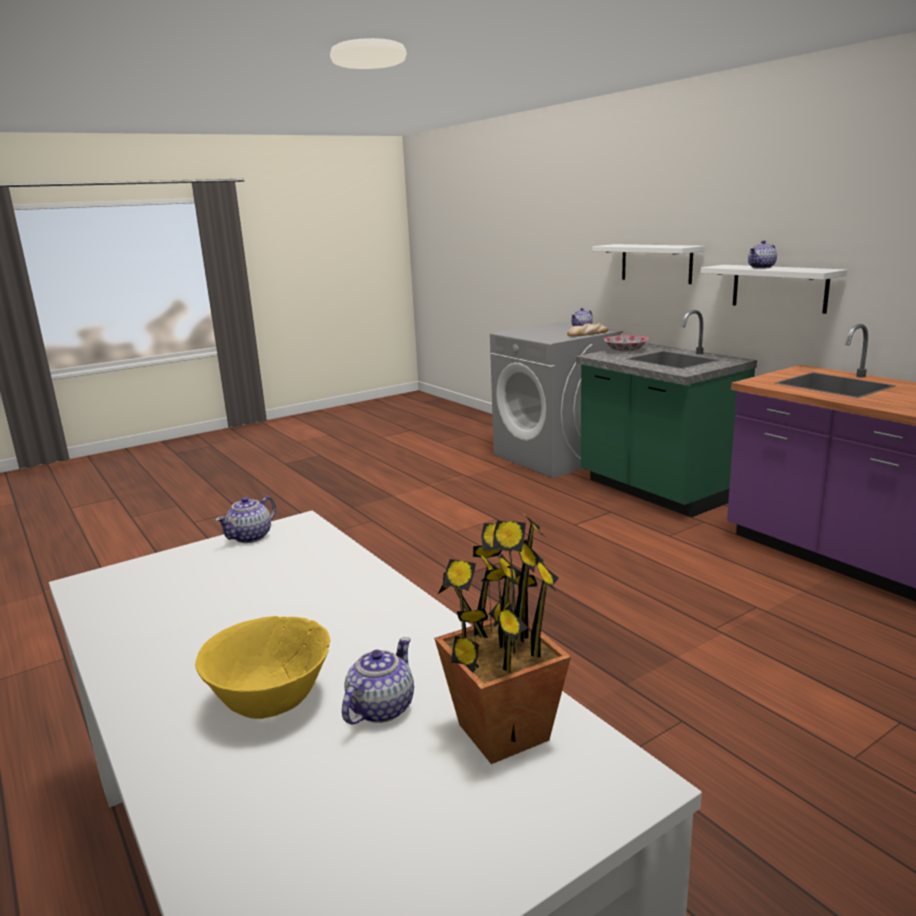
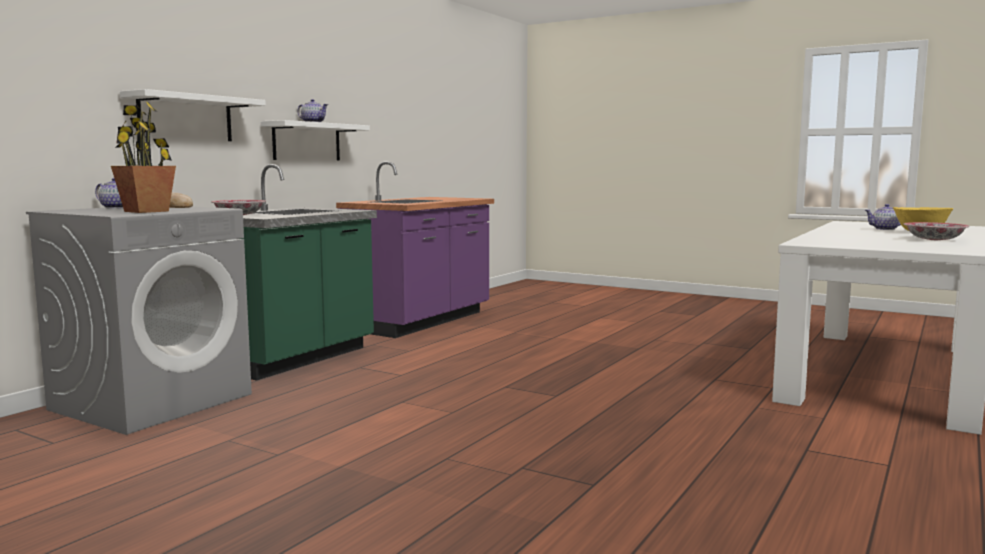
camera: 115 degrees left, 10 degrees down
teapot [216,496,276,543] -> none
potted plant [434,511,571,764] -> potted plant moved to [111,102,176,213]
none -> bowl [904,222,970,240]

